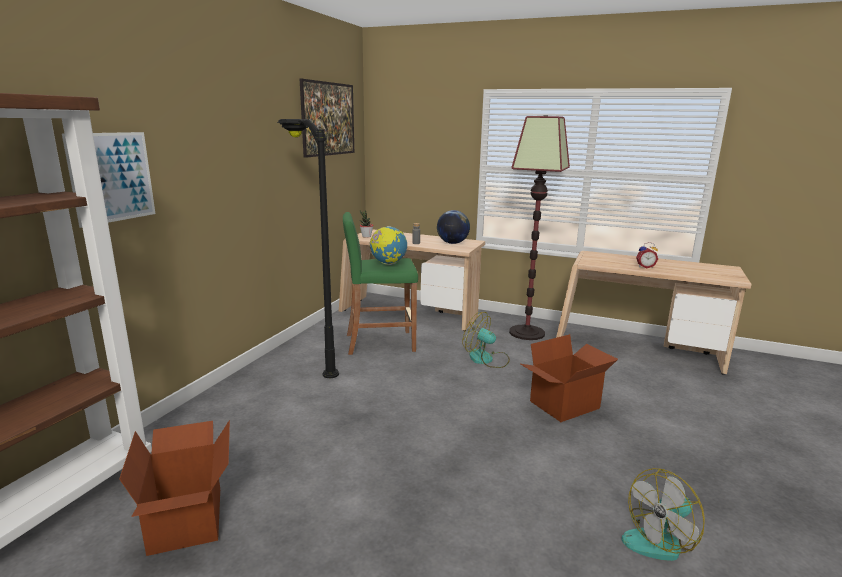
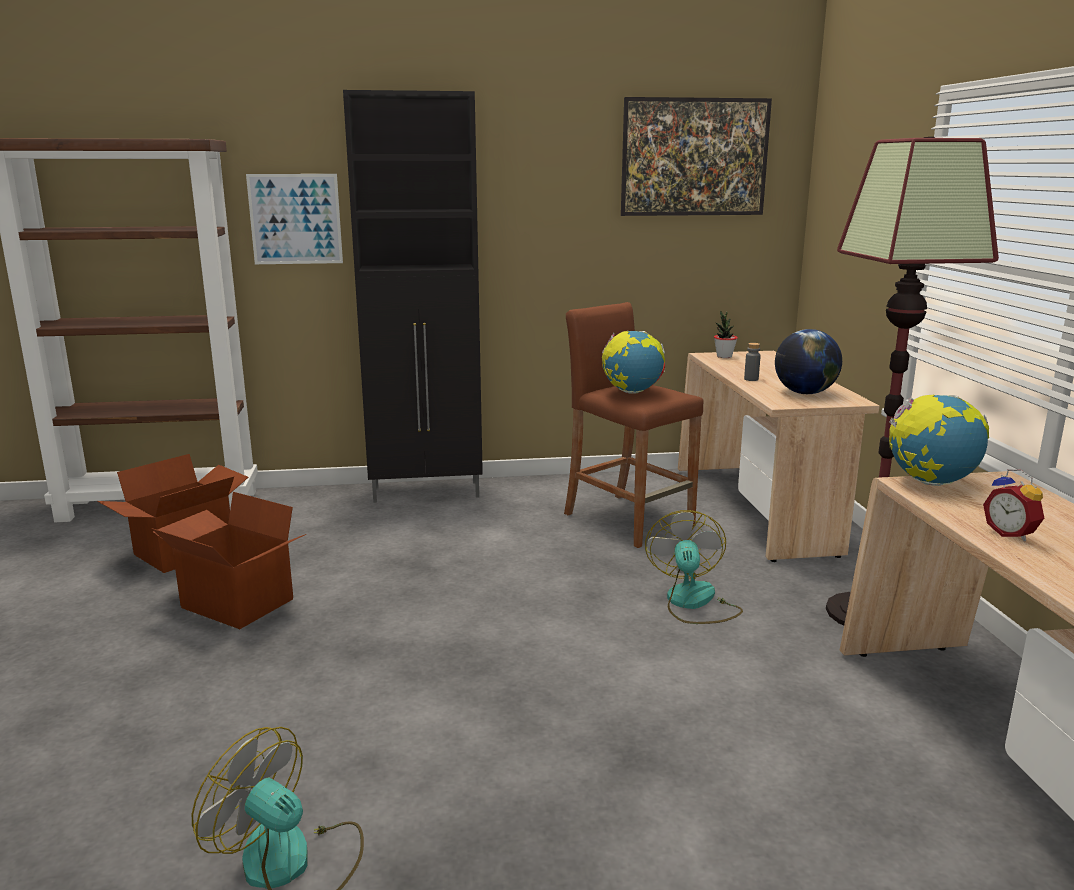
camera: 60 degrees right, 0 degrees up
black floor lamp [277,119,339,378] -> none
green stool [343,212,418,355] -> brown stool [564,302,704,548]
cardboard box [521,334,618,422] -> cardboard box moved to [151,492,307,629]
none -> black cabinet [343,90,483,503]
none -> globe [889,395,990,486]

